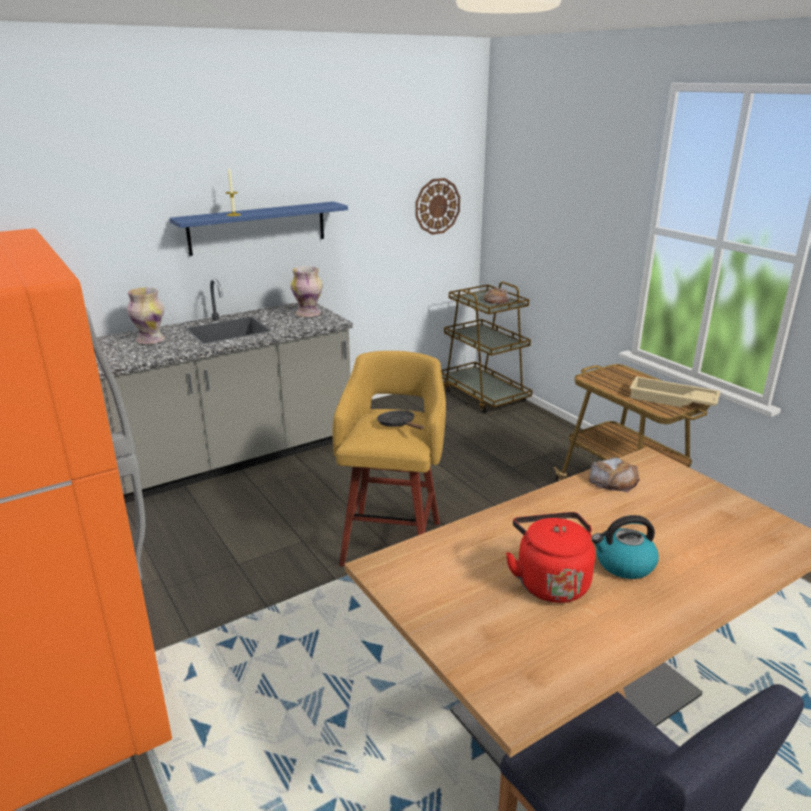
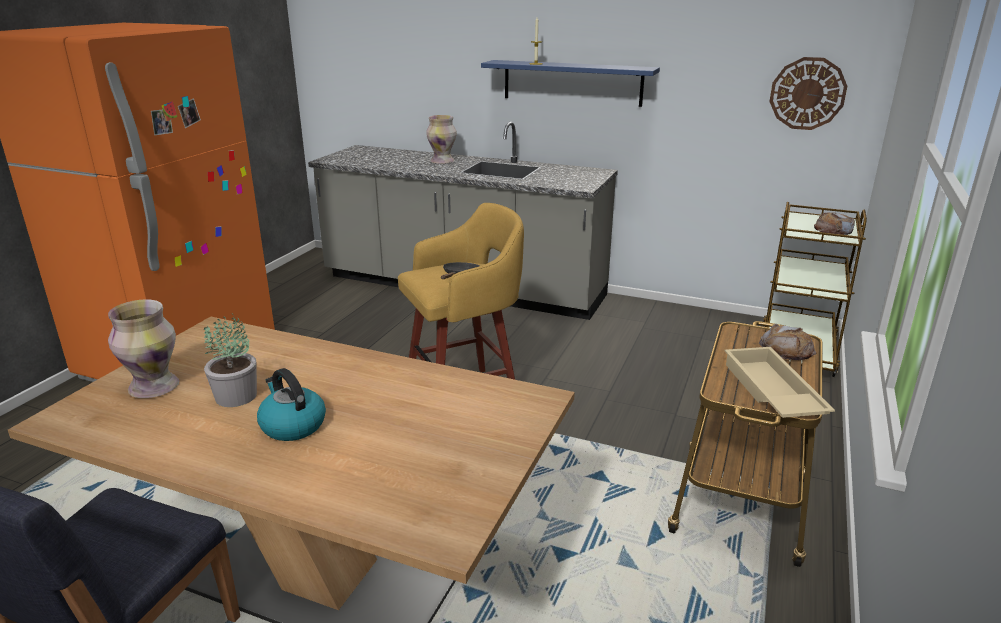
camera: 55 degrees right, 0 degrees up
vase [290,266,323,317] -> vase moved to [108,299,179,398]
red kettle [506,512,595,603] -> potted plant [203,314,257,407]
bread [589,457,640,492] -> bread moved to [759,324,816,360]

